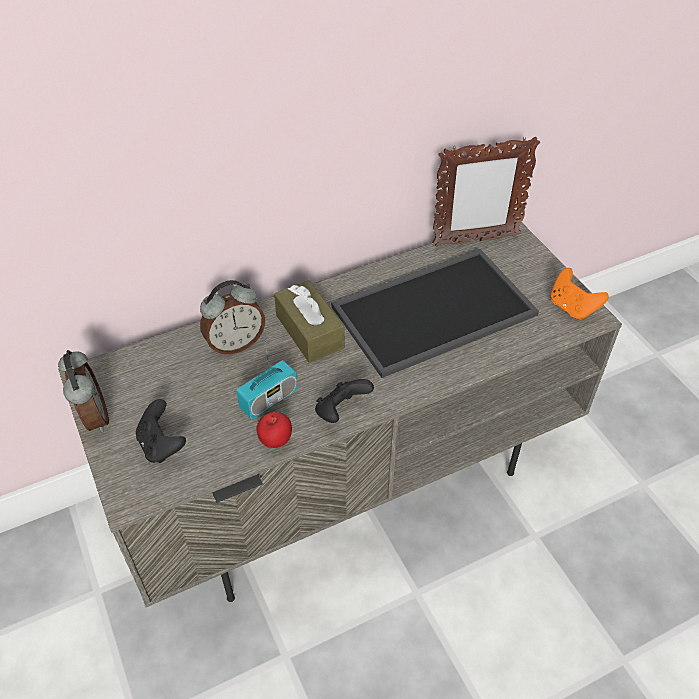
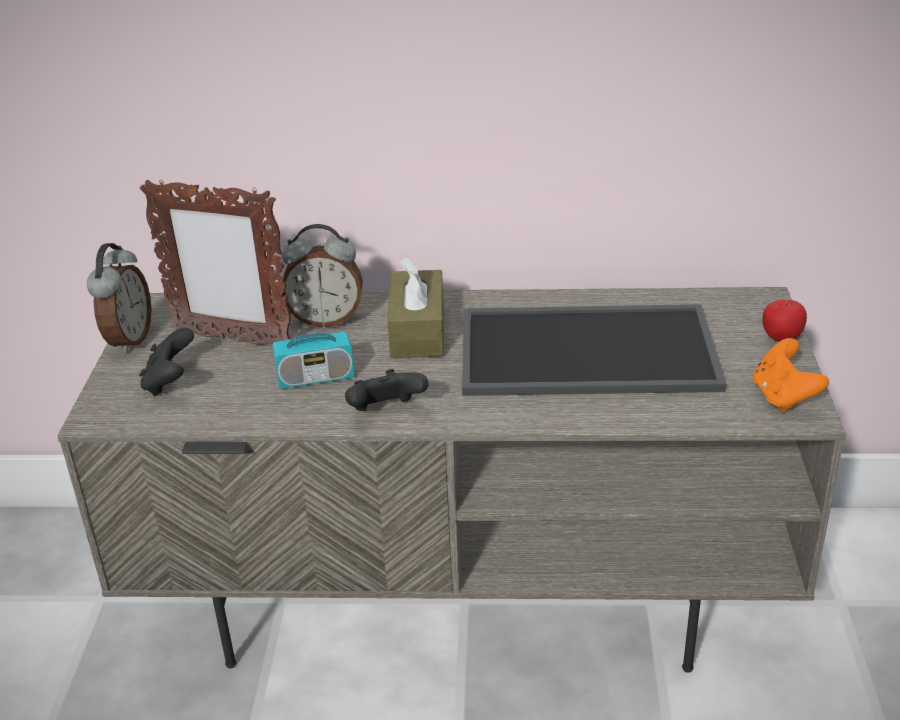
camera: 30 degrees right, 15 degrees down
apple [256,412,292,448] -> apple moved to [762,300,807,342]
picture frame [432,136,540,247] -> picture frame moved to [140,179,291,345]

